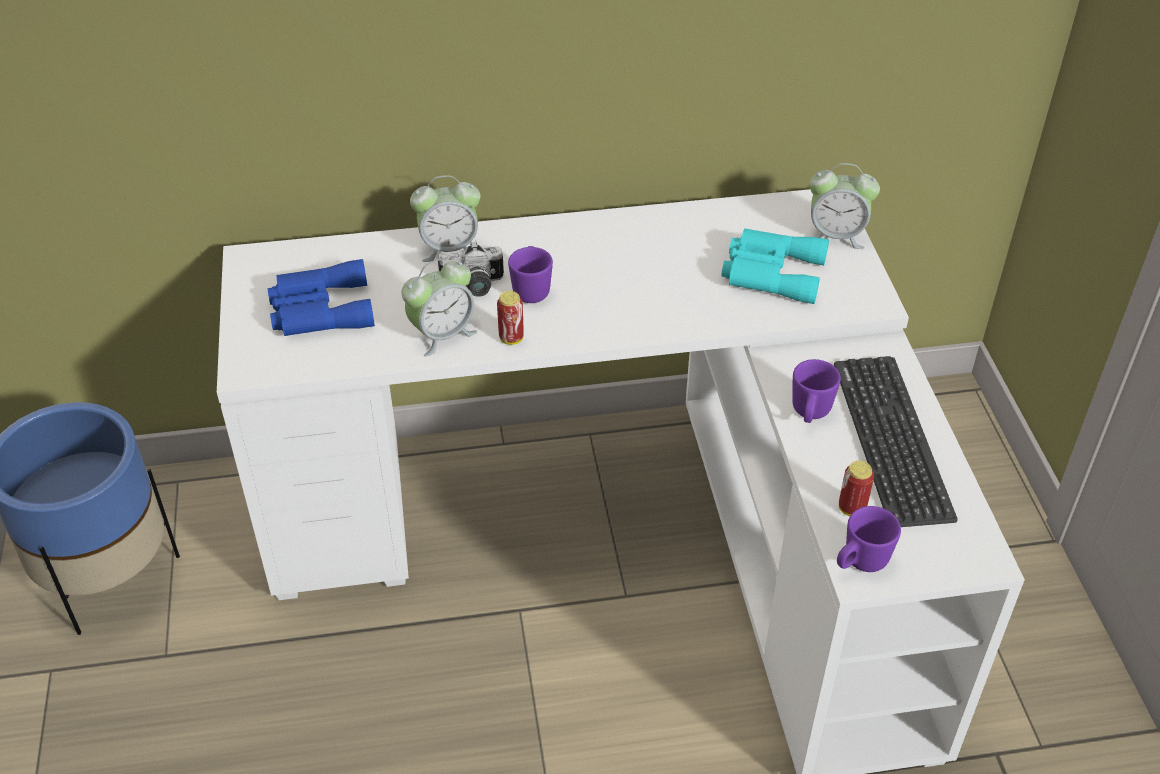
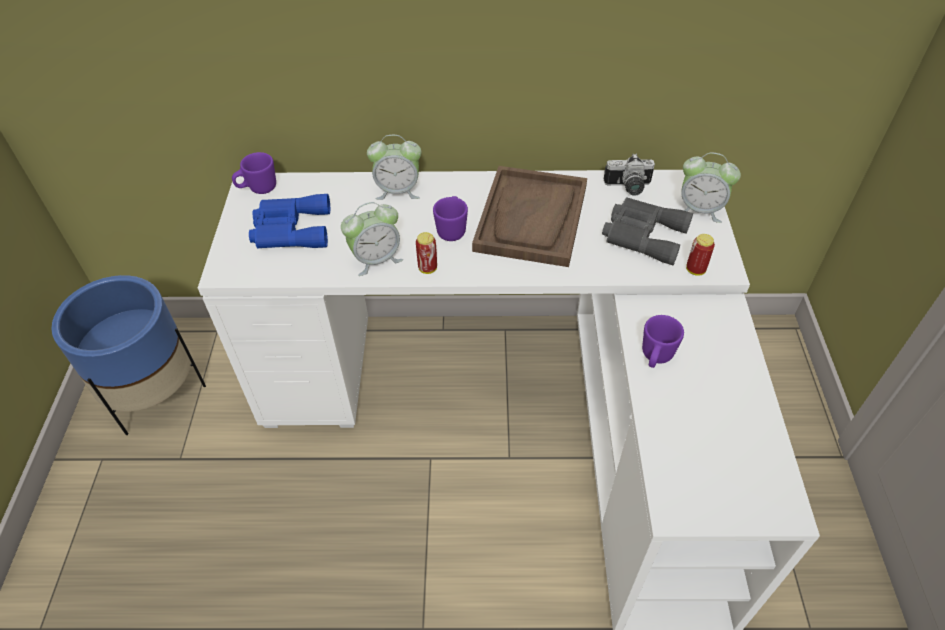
camera: 10 degrees right, 5 degrees up
camera [438,241,504,297] -> camera moved to [604,154,655,196]
turquoise binoculars [721,228,829,304] -> grey binoculars [602,197,693,265]
keyboard [834,356,957,527] -> none
purple mug [837,506,901,572] -> purple mug moved to [232,152,276,194]
can [839,461,874,516] -> can moved to [686,234,715,276]
none -> brown tray [472,166,587,267]

